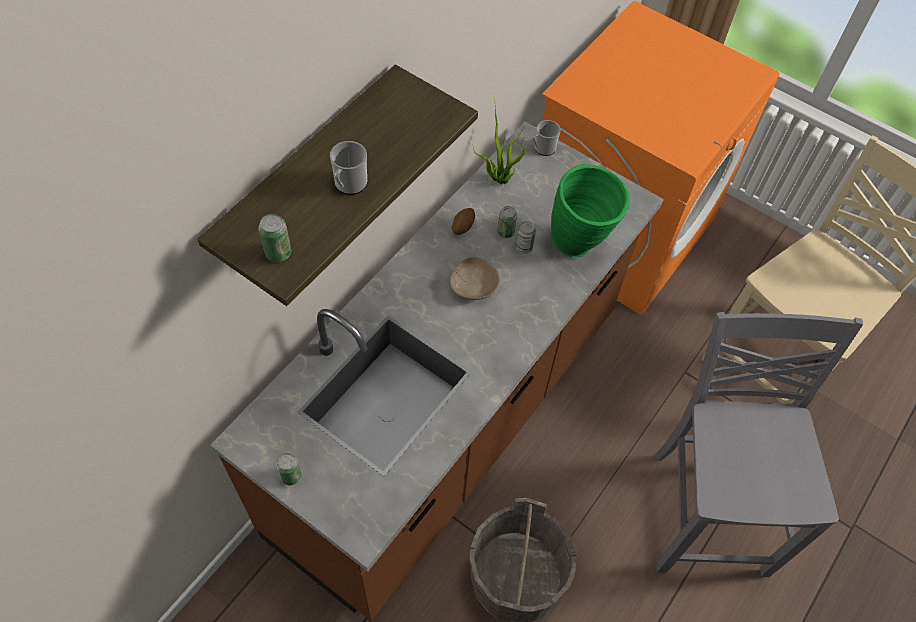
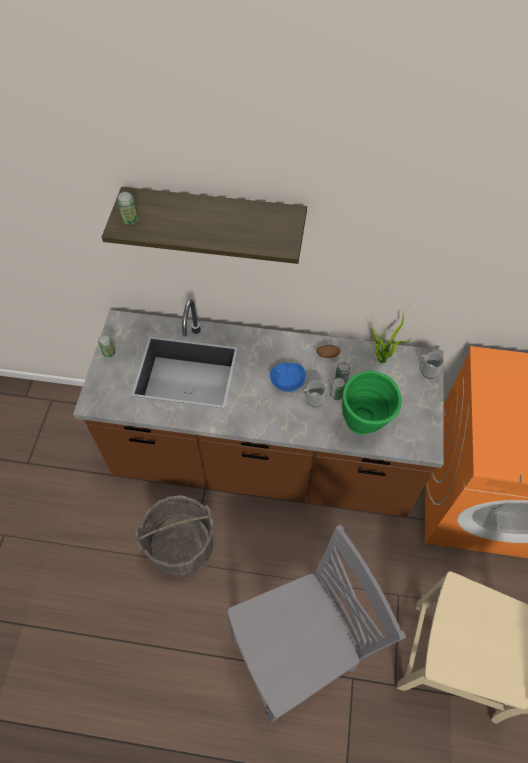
camera: 65 degrees right, 0 degrees up
mug [330,141,367,195] -> mug moved to [302,380,326,407]
beige bowl [450,257,500,300] -> blue bowl [270,363,306,392]

